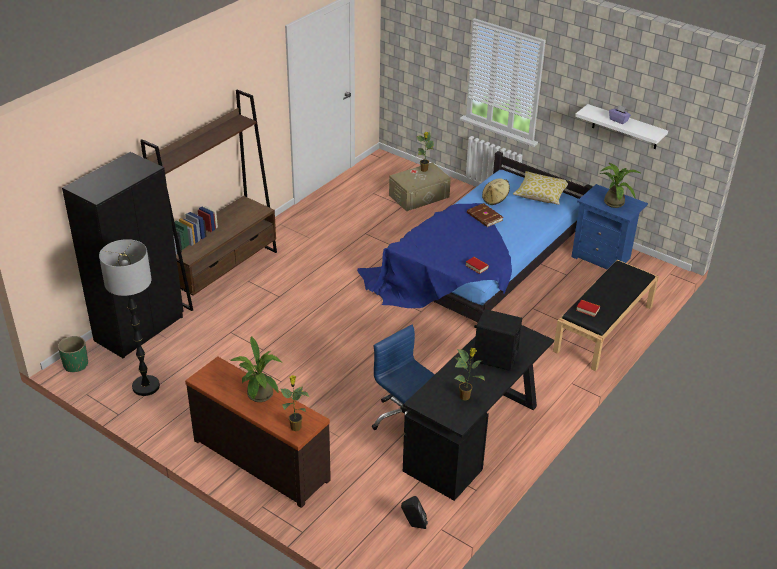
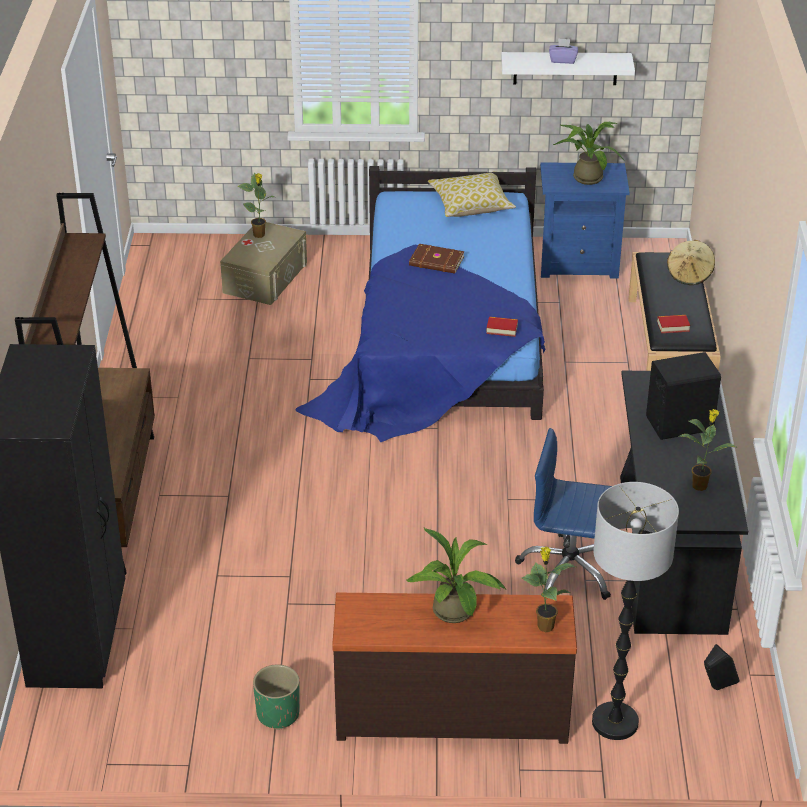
camera: 35 degrees left, 0 degrees up
green planter [58,336,88,372] -> green planter moved to [253,664,300,730]
floor lamp [99,239,160,396] -> floor lamp moved to [592,482,679,740]
beige hat [482,178,510,205] -> beige hat moved to [667,240,715,285]

